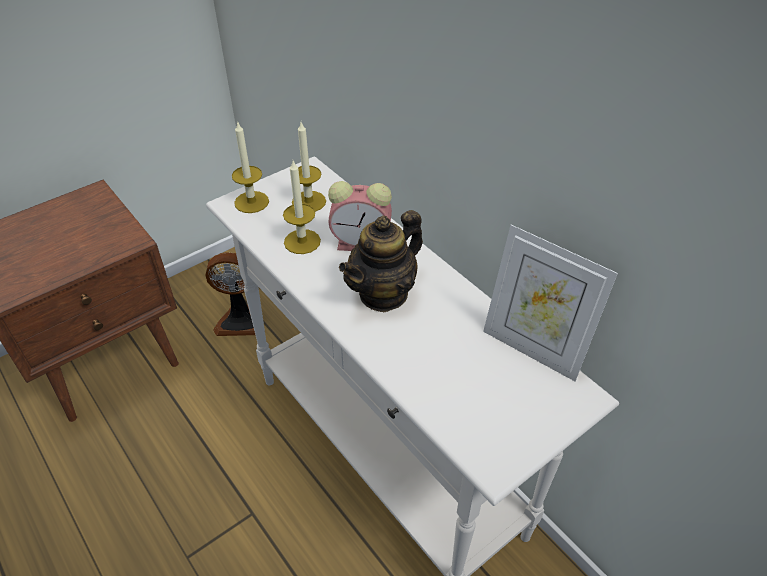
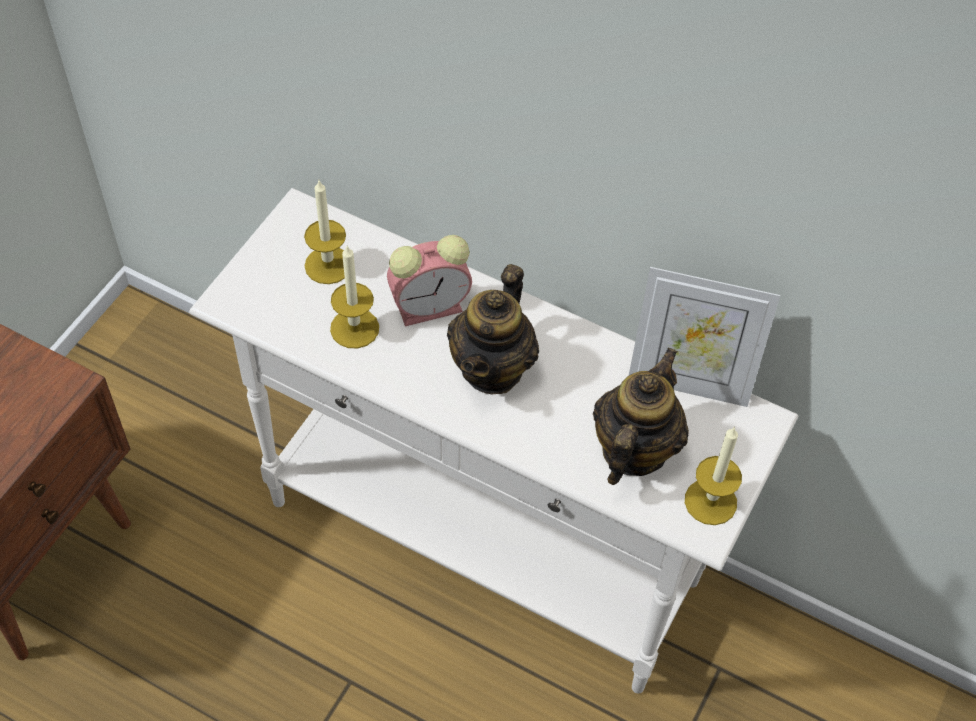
camera: 25 degrees left, 10 degrees up
fan [205,252,255,336] -> none
candle [232,121,269,213] -> candle moved to [685,426,742,525]
none -> teapot [593,348,689,485]

